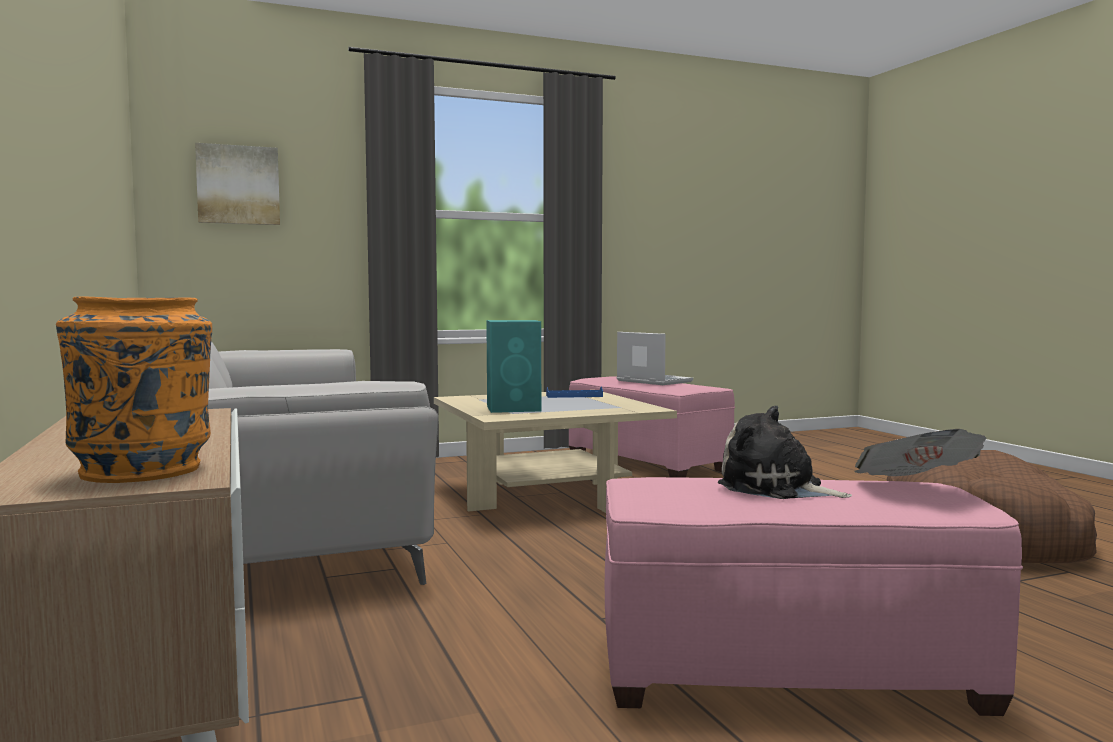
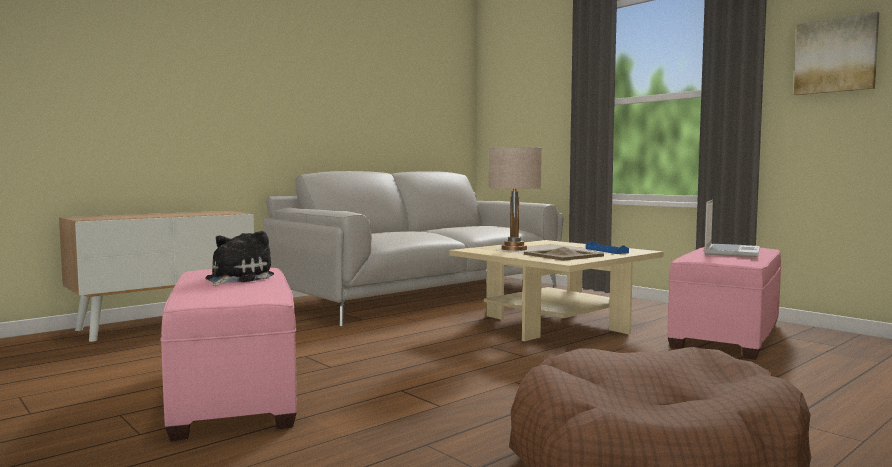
camera: 70 degrees right, 0 degrees up
orange vase [56,296,212,483] -> none
picture [195,143,280,225] -> picture moved to [794,12,879,95]
turquoise speaker [486,320,541,413] -> beige table lamp [488,147,542,251]
newspaper [854,429,987,476] -> none
none -> beige tray [524,247,604,261]

